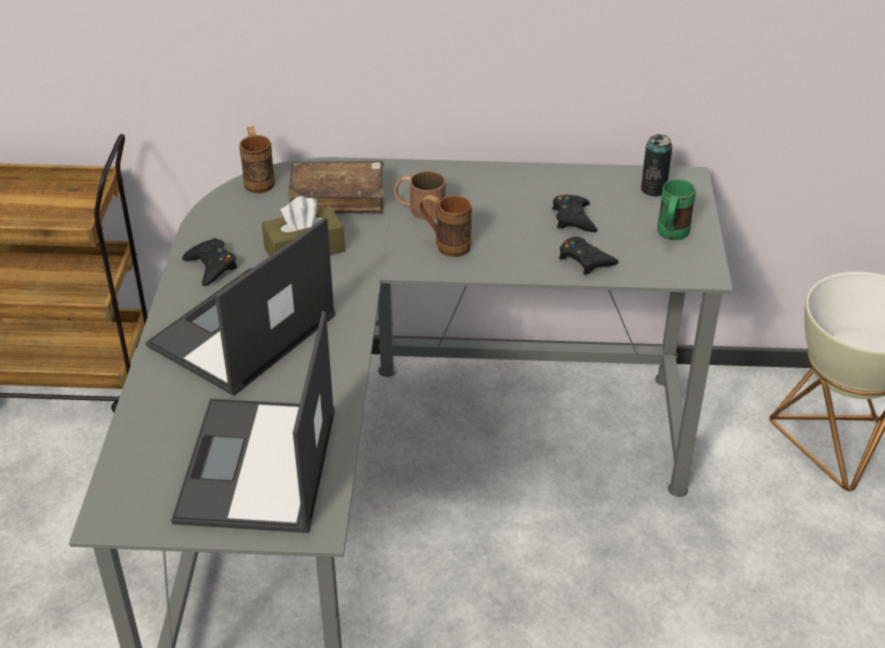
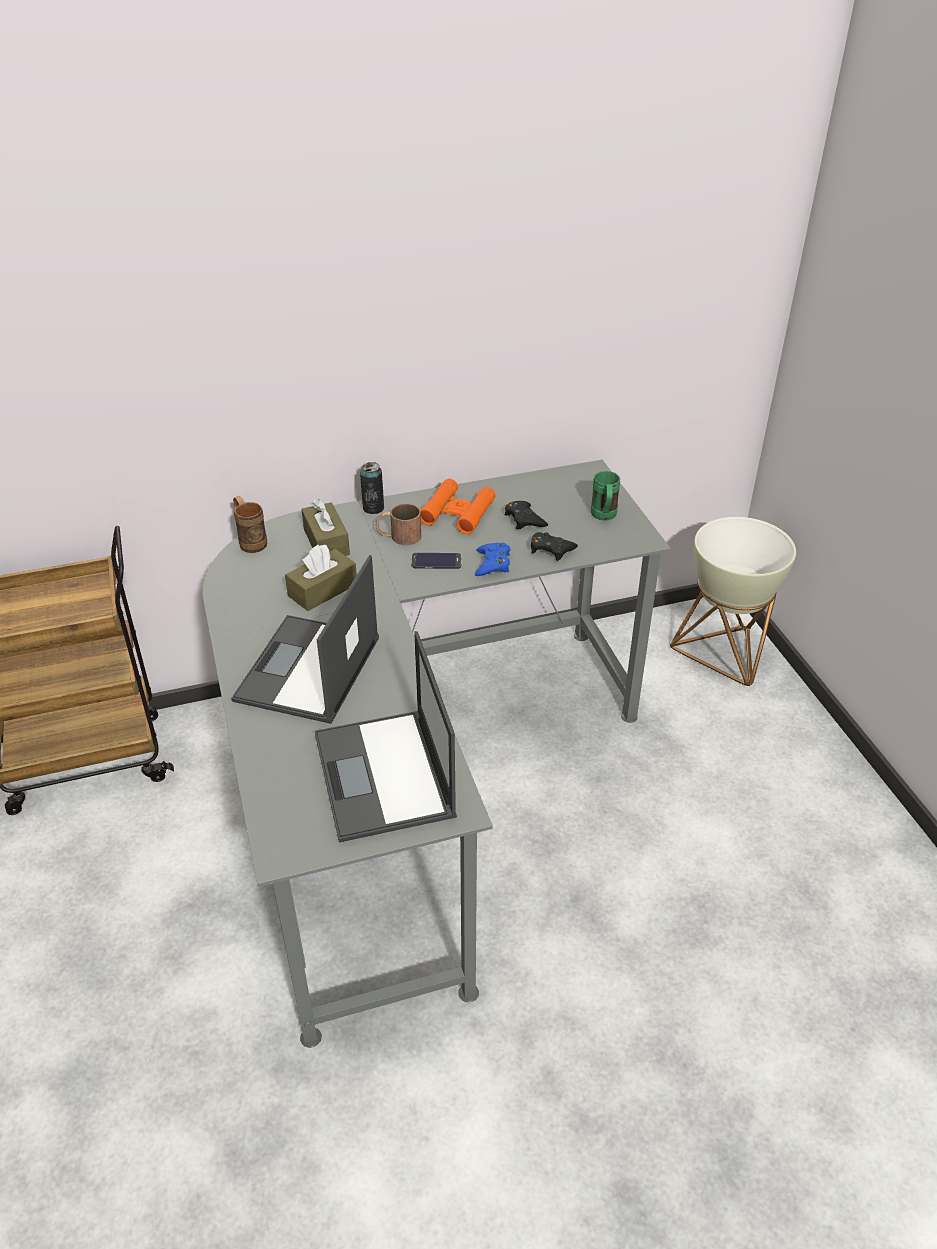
camera: 20 degrees left, 0 degrees up
black game controller [182,238,237,286] -> none
brown book [288,161,384,214] -> brown tissue box [301,499,350,556]
brown mug [419,195,472,257] -> phone [411,553,462,569]
can [641,134,672,197] -> can moved to [360,462,384,514]
none -> orange binoculars [420,479,496,535]
none -> blue game controller [475,543,510,576]

